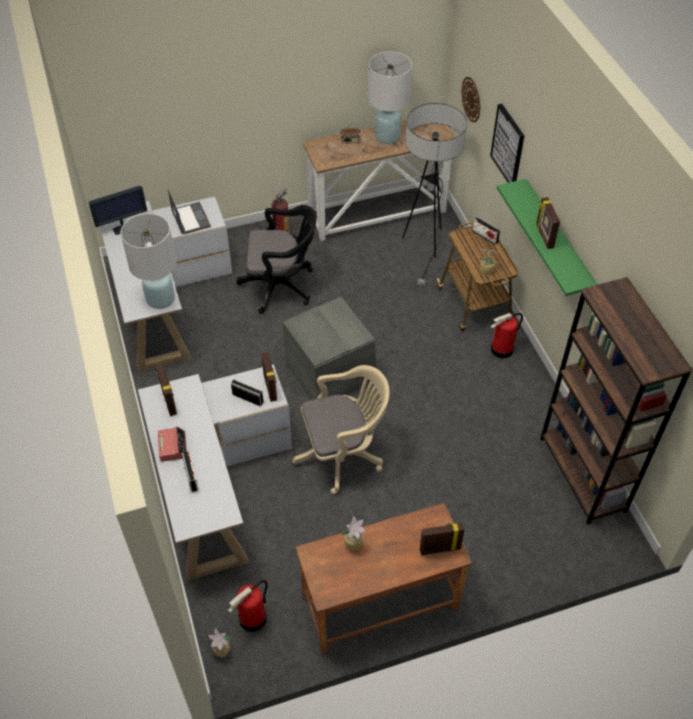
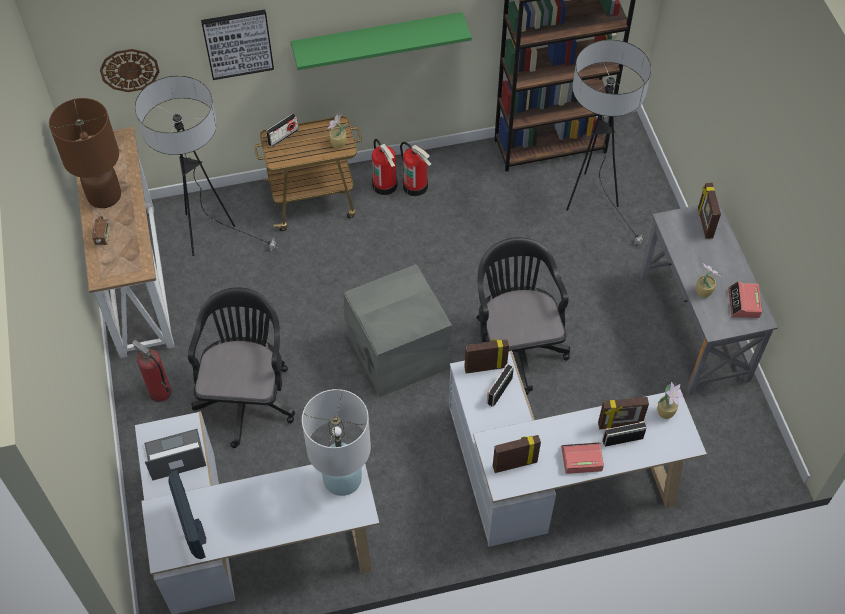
camera: 85 degrees left, 5 degrees up
potted plant [208,629,232,657] -> potted plant moved to [658,382,683,419]
fire extinguisher [228,580,268,632] -> fire extinguisher moved to [400,142,432,196]
beige office chair [292,365,389,494] -> black office chair [477,237,570,395]
brown desk [295,502,472,653] -> grey desk [640,201,778,395]
white table lamp [368,52,412,144] -> brown table lamp [49,98,121,208]
picture frame [536,197,560,249] -> picture frame moved to [598,397,649,429]
none -> floor lamp [566,40,651,245]
none -> alarm clock [728,281,762,318]

